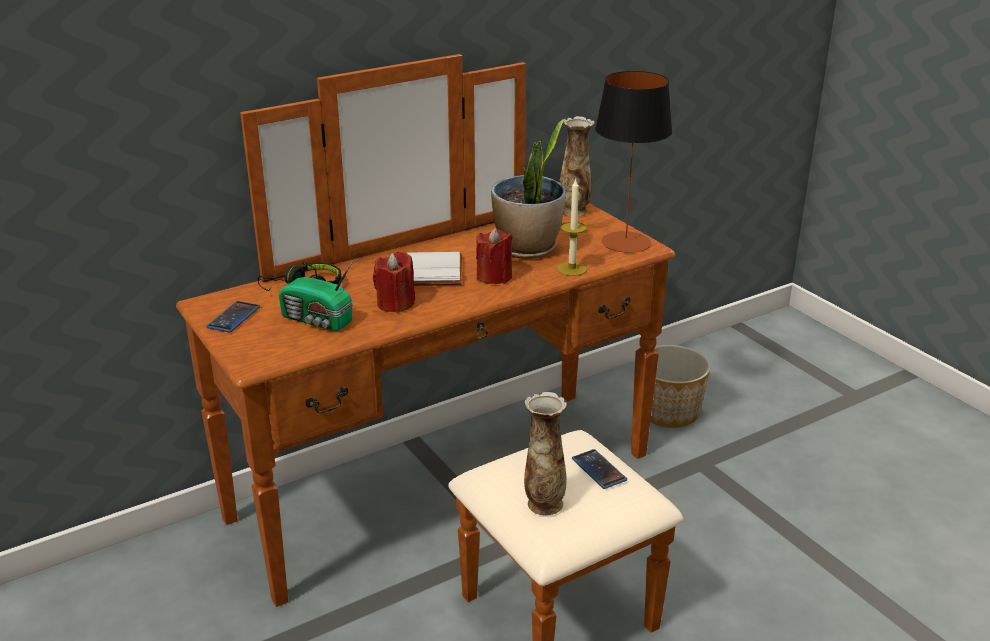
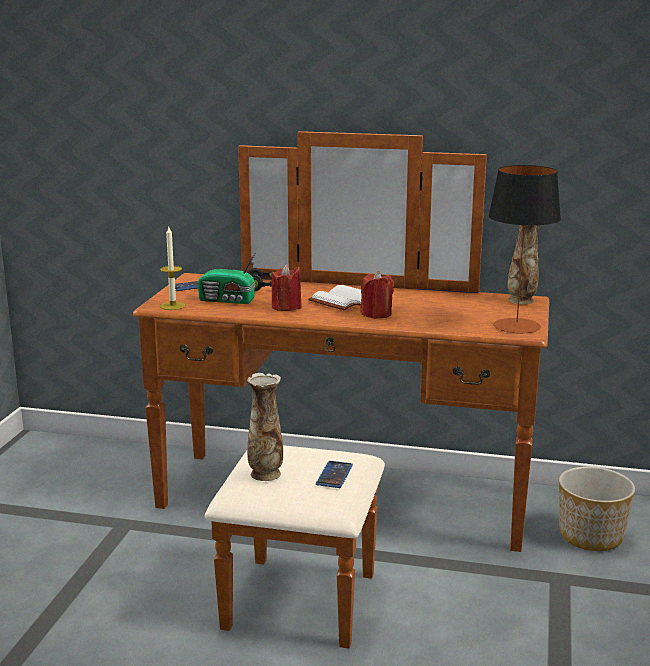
camera: 45 degrees right, 10 degrees down
radio [279,259,354,331] -> radio turned 60 degrees counterclockwise [198,248,258,304]
potted plant [491,119,566,259] -> none
candle [557,179,587,276] -> candle moved to [160,227,186,310]

